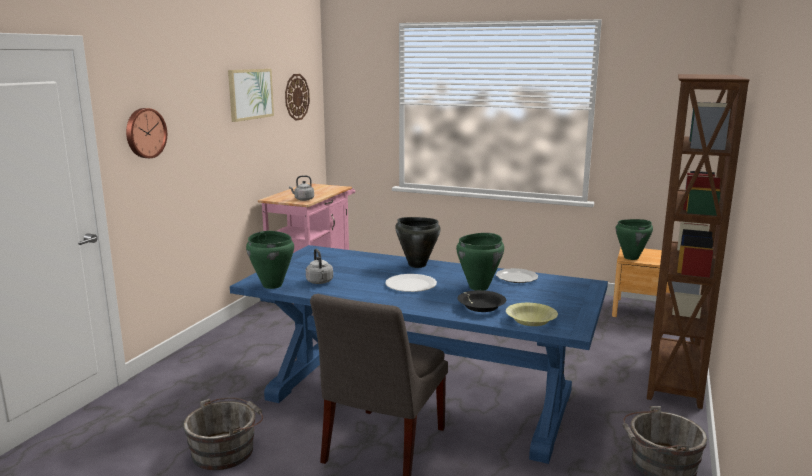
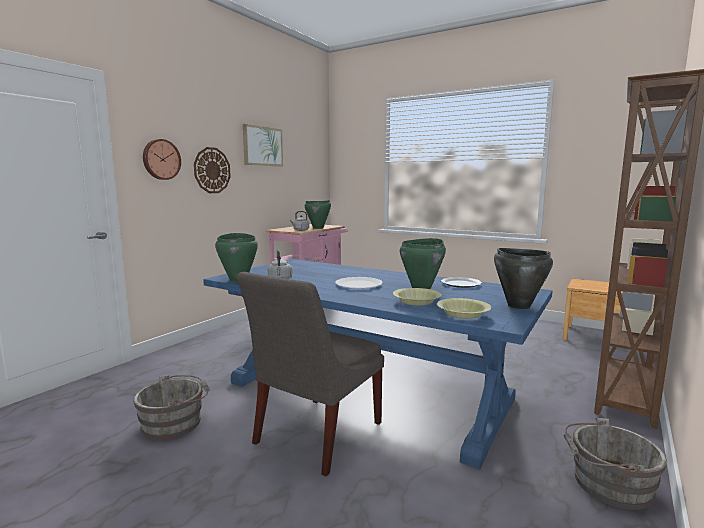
camera: 10 degrees right, 5 degrees down
wall clock [285,74,310,121] -> wall clock moved to [194,147,231,193]
black cooking pot [395,217,441,268] -> black cooking pot moved to [494,248,553,309]
black bowl [457,290,506,312] -> yellow bowl [393,288,441,306]
green cooking pot [616,219,653,260] -> green cooking pot moved to [305,200,331,229]

